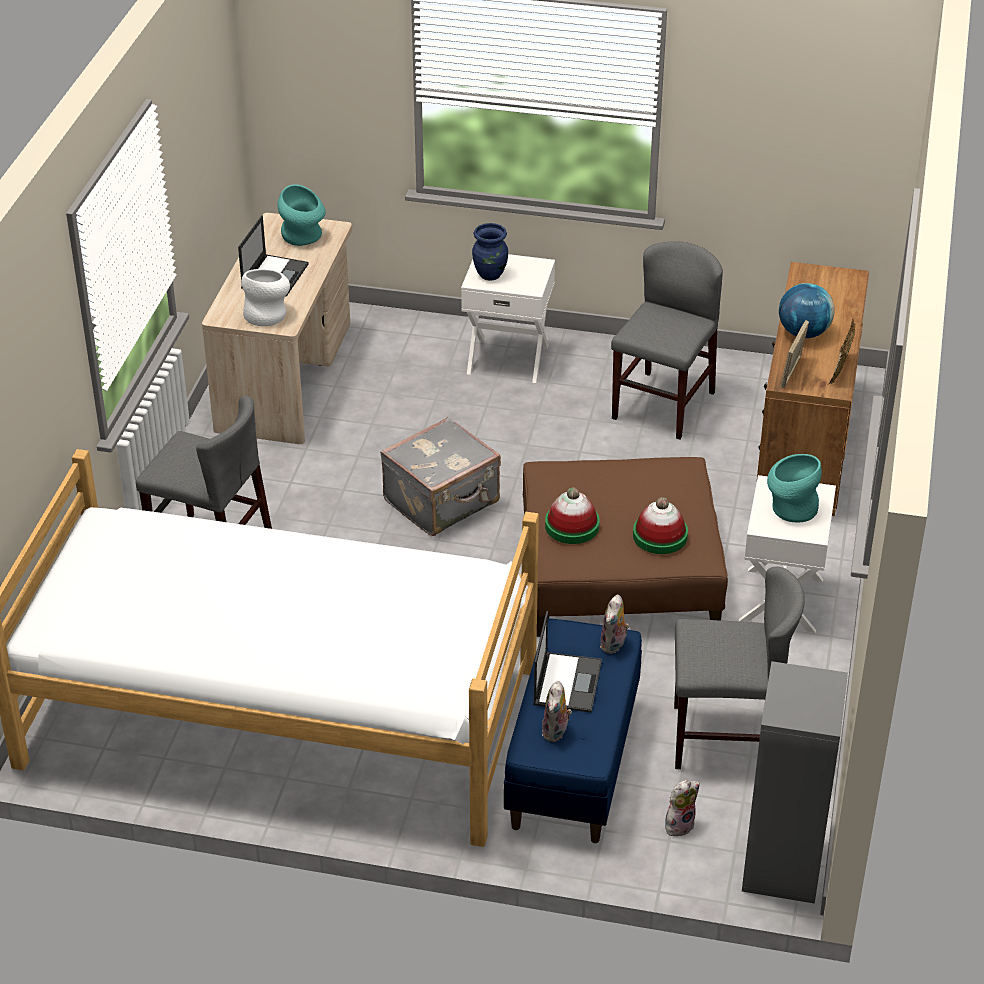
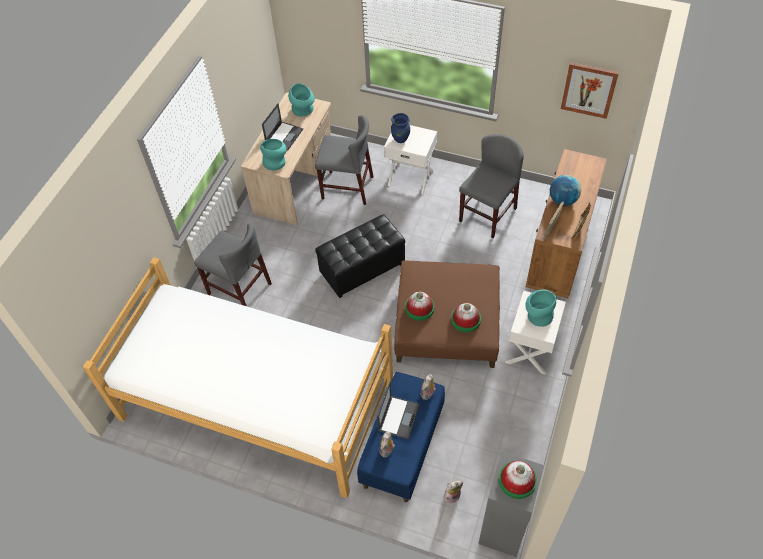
camera: 10 degrees right, 15 degrees up
white vase [241,269,290,326] -> turquoise vase [260,139,287,170]
grey suitcase [380,416,501,536] -> black ottoman [315,214,405,298]
grey chair [674,566,805,769] -> grey chair moved to [315,115,373,205]
none -> hat [498,461,537,499]
none -> picture [561,62,619,119]

